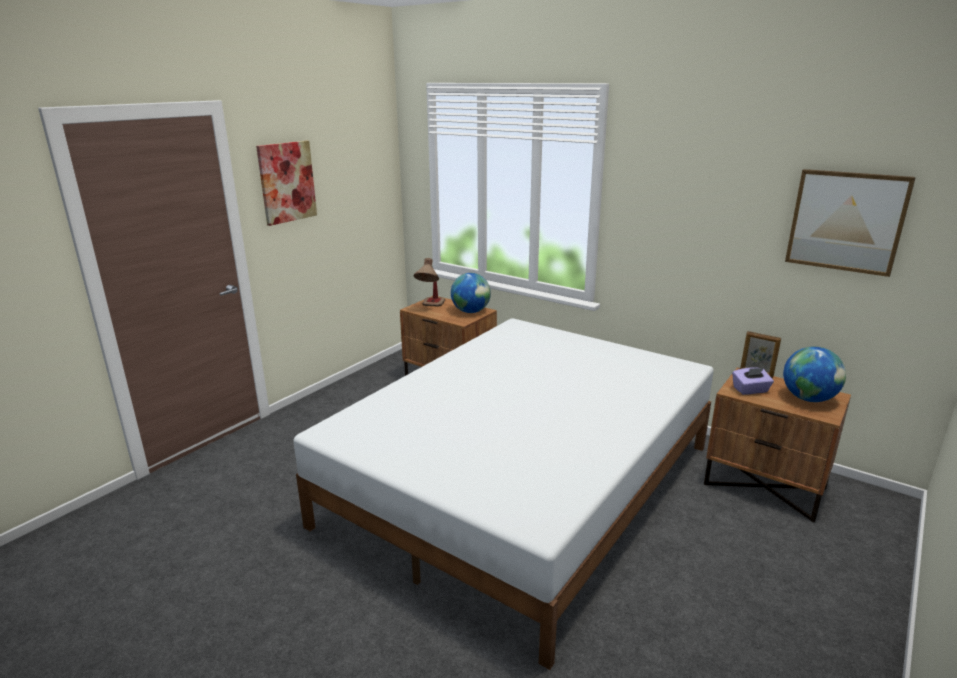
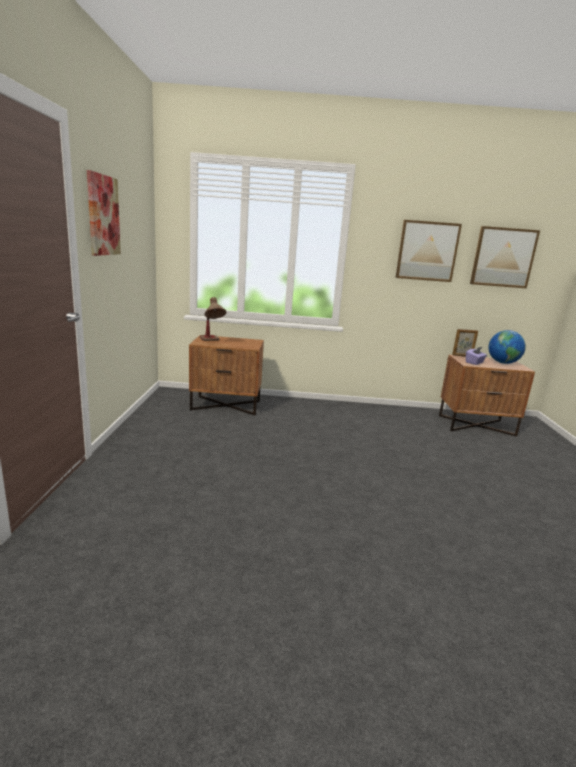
camera: 35 degrees left, 5 degrees down
white bed [293,318,714,670] -> none
globe [451,273,491,313] -> none
none -> picture [395,220,462,282]

